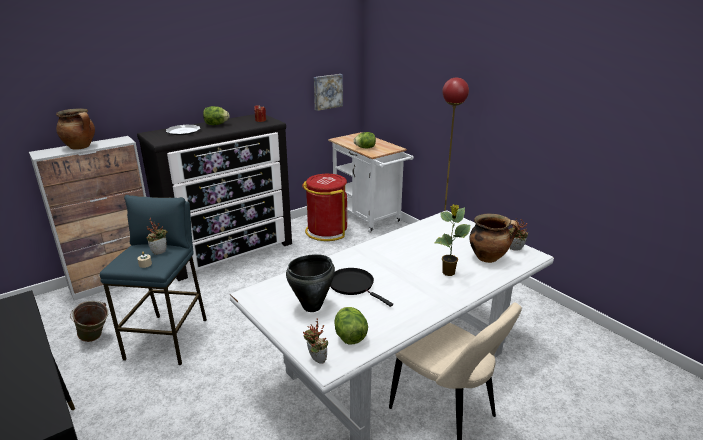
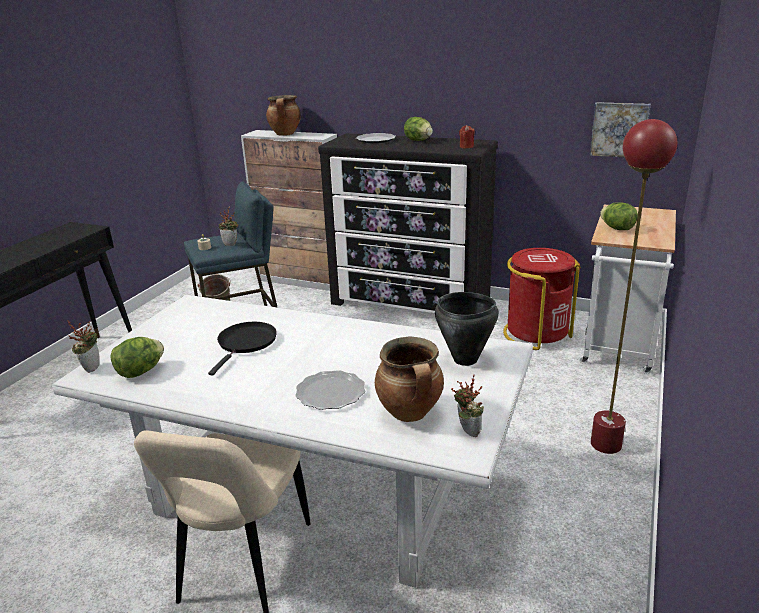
camera: 60 degrees right, 0 degrees up
black cooking pot [286,254,335,312] -> black cooking pot moved to [435,292,499,366]
potted plant [434,204,471,276] -> plate [295,370,365,410]

